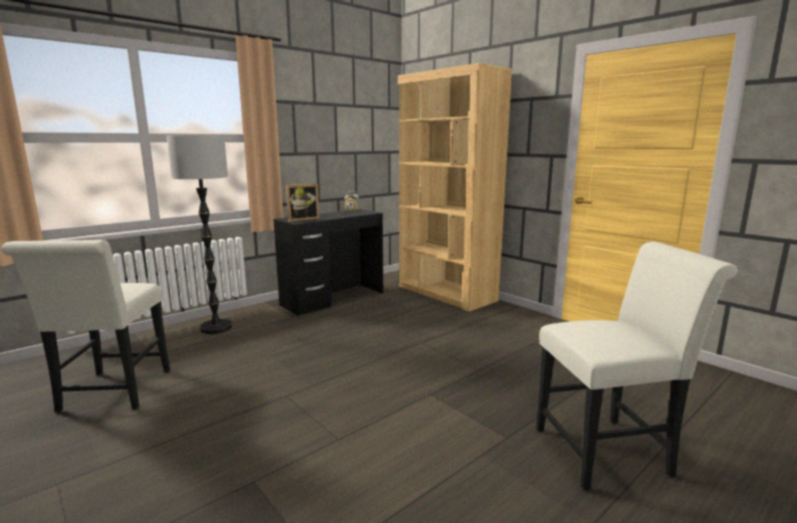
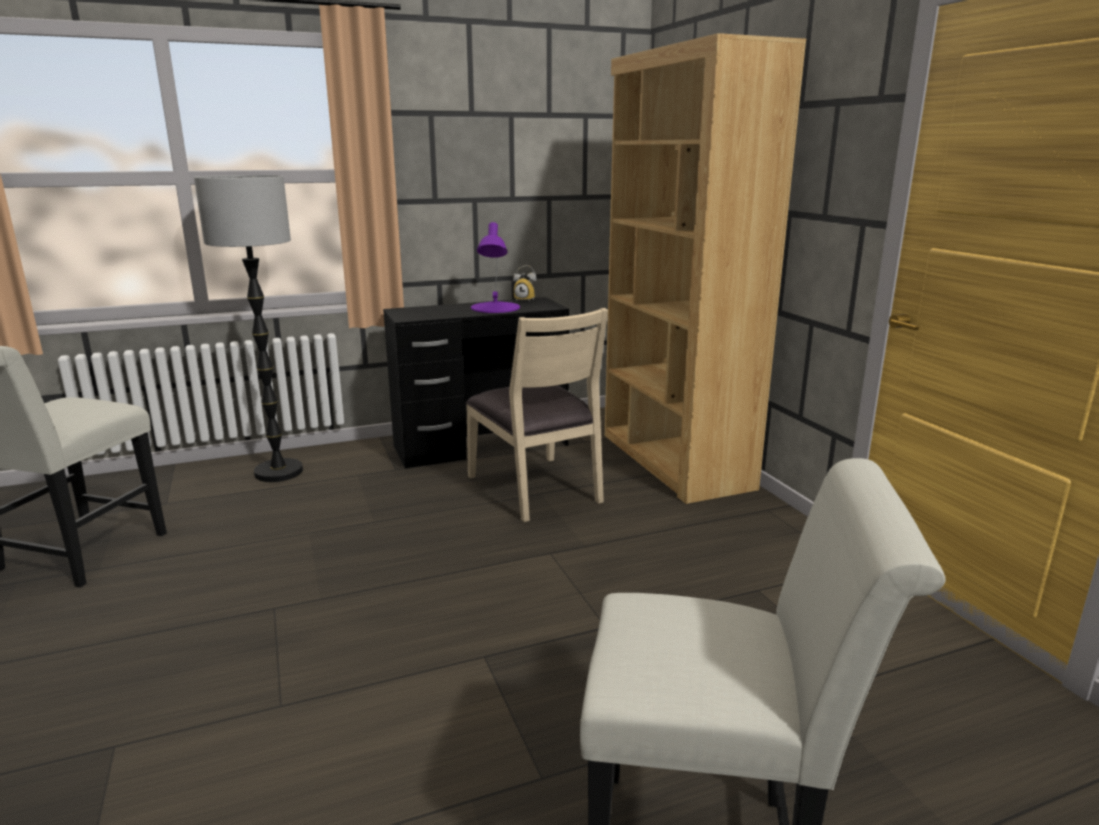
camera: 20 degrees right, 5 degrees up
picture frame [286,184,319,222] -> none
none -> beige chair [466,308,608,522]
none -> purple table lamp [471,222,520,313]

